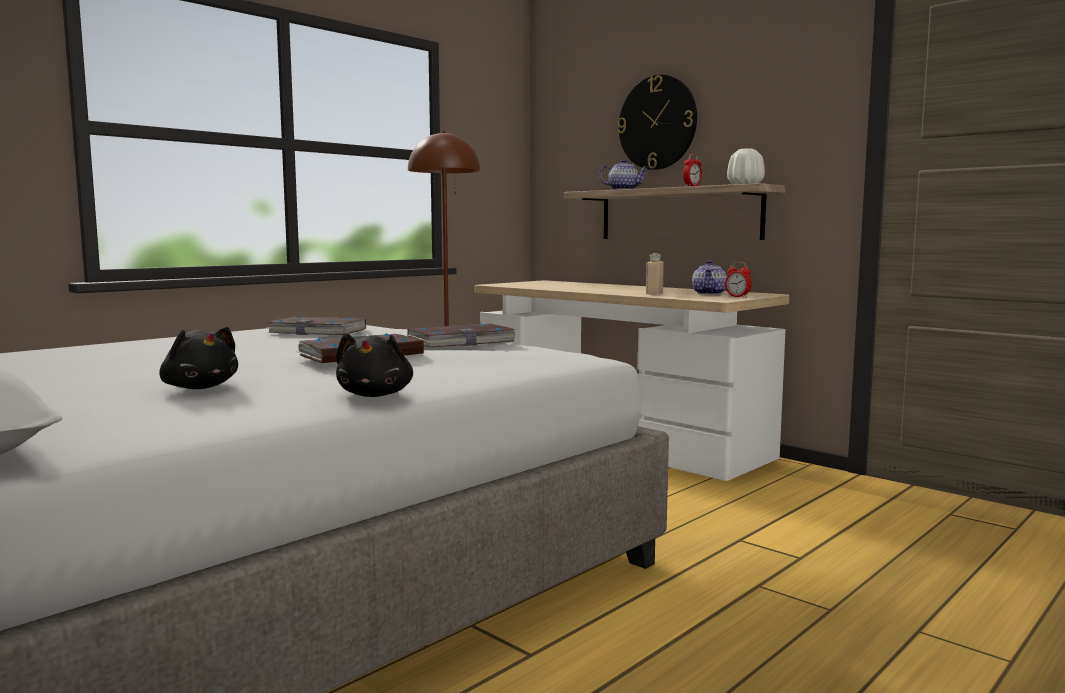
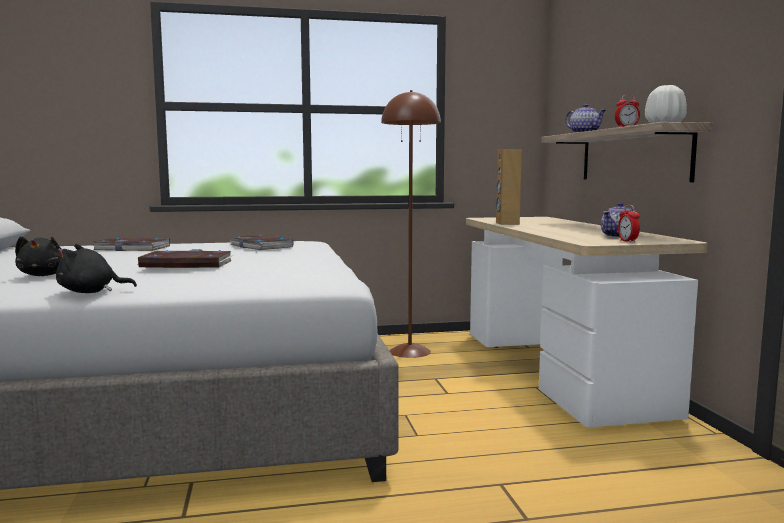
camera: 35 degrees right, 0 degrees up
black plush toy [336,333,413,397] -> black plush toy turned 45 degrees clockwise [56,244,137,293]
book [407,324,517,347] -> book moved to [93,237,171,251]
wall clock [617,75,697,170] -> none
beige bottle [646,253,664,295] -> none
none -> brown speaker [496,149,522,225]

